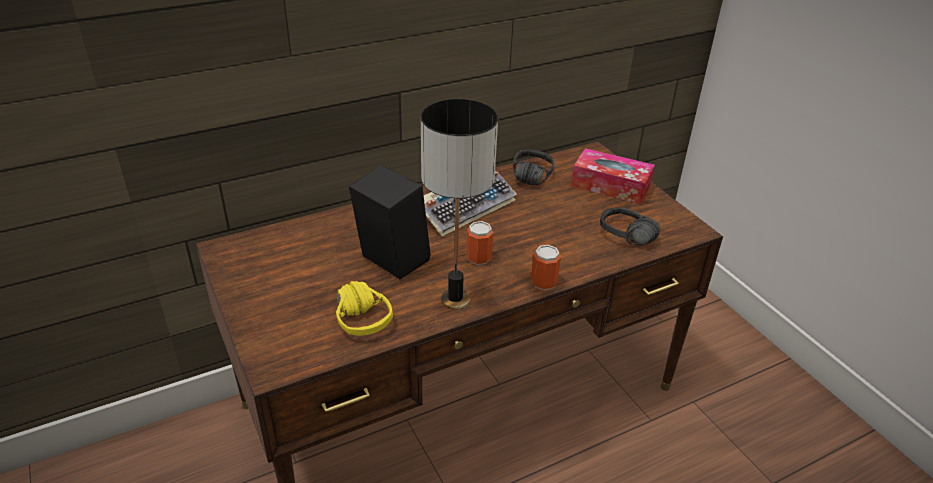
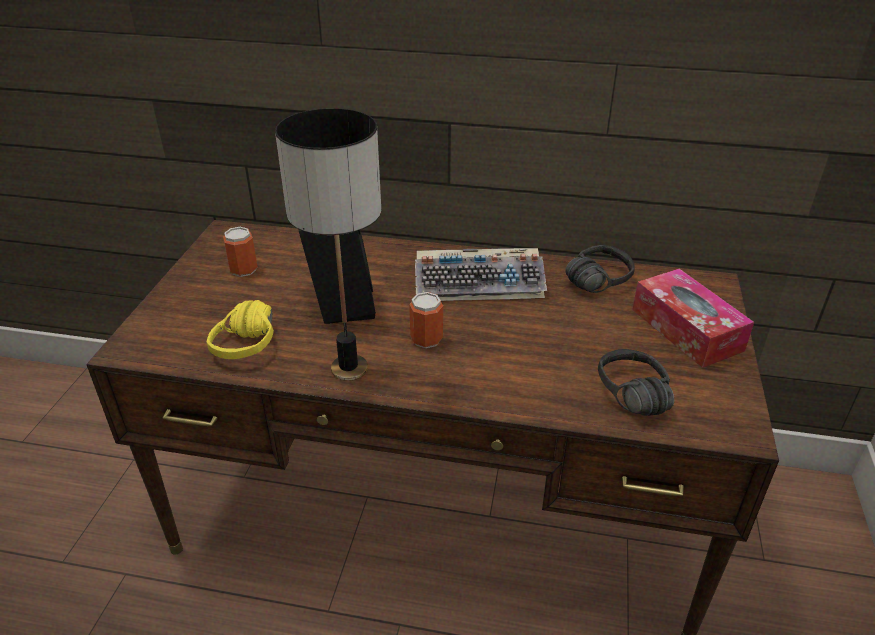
camera: 40 degrees right, 0 degrees up
can [531,245,561,290] -> can moved to [223,227,258,277]

